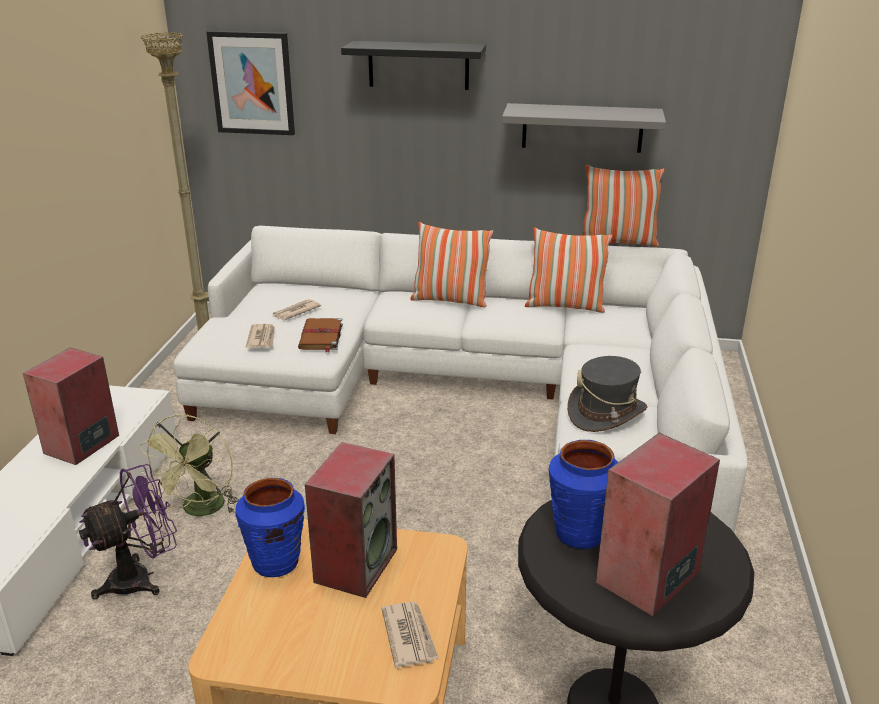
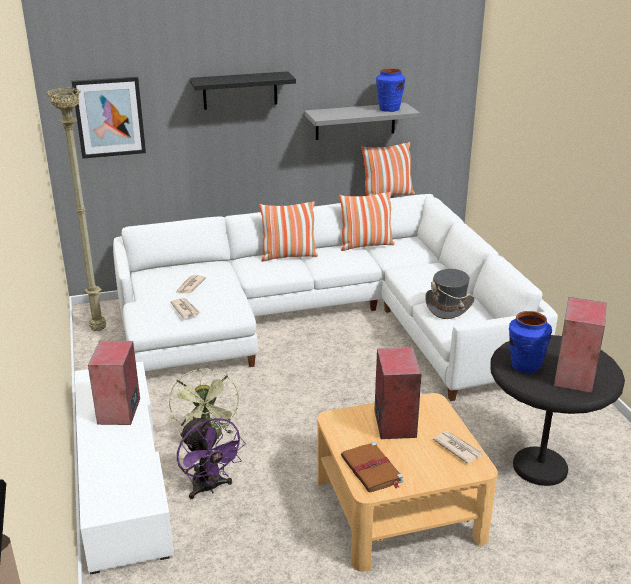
camera: 25 degrees left, 0 degrees up
purple fan [79,464,177,599] -> purple fan turned 120 degrees clockwise [177,417,246,499]
blue vase [235,478,305,577] -> blue vase moved to [376,68,405,112]
brown book [298,318,343,352] -> brown book moved to [341,442,403,492]

